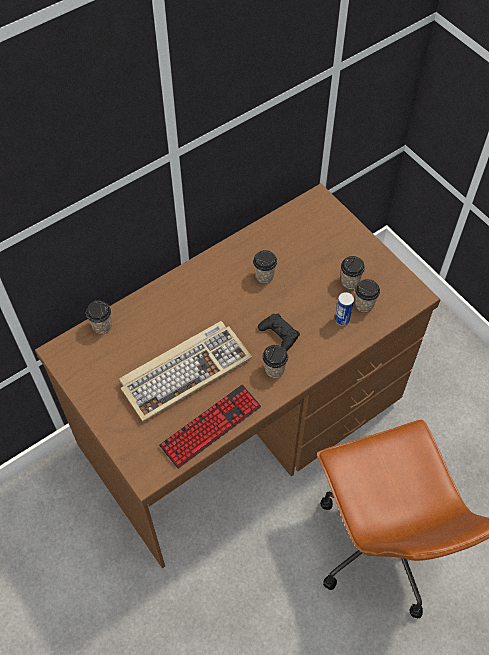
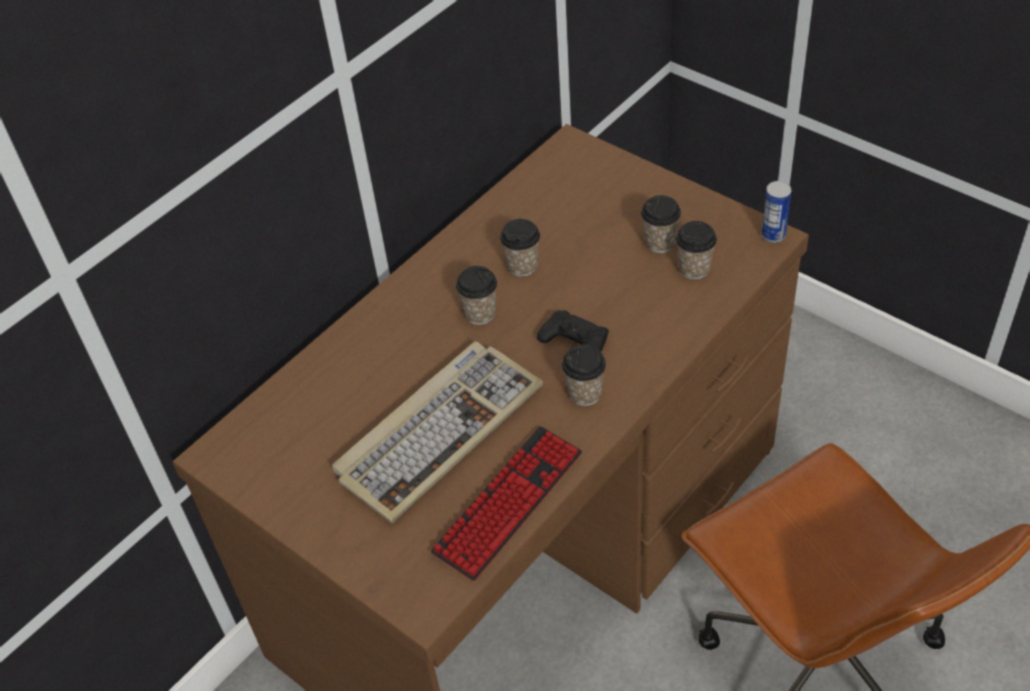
camera: 10 degrees left, 10 degrees down
cup [86,300,112,334] -> cup moved to [456,266,497,325]
can [335,292,354,326] -> can moved to [762,181,792,243]

